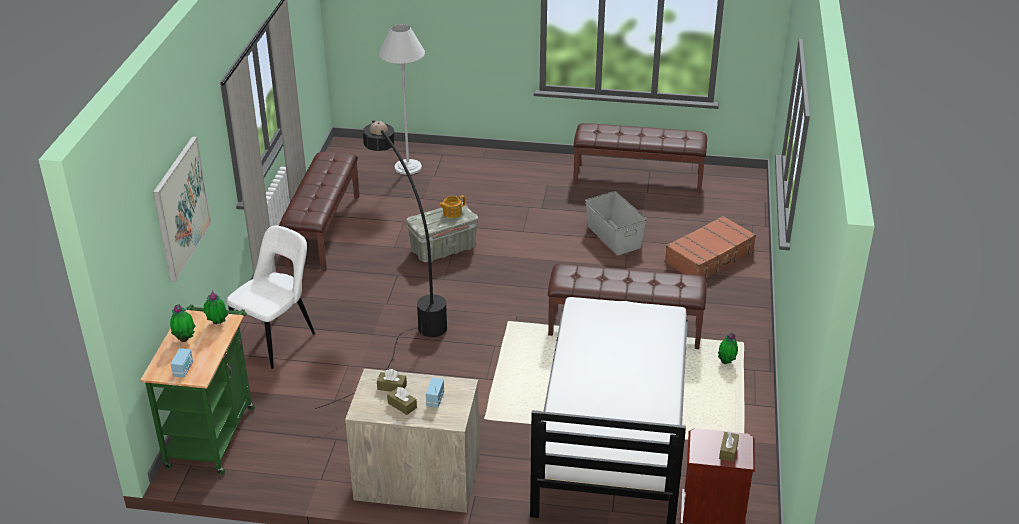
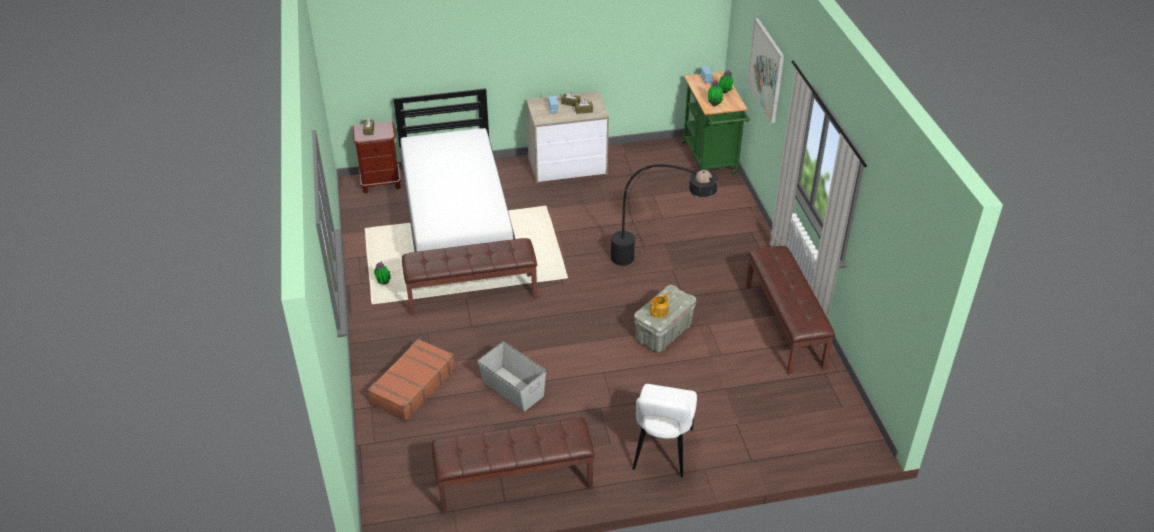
camera: 160 degrees right, 5 degrees up
white chair [227,225,315,369] -> white chair moved to [633,384,697,477]
white floor lamp [379,24,425,175] -> none

